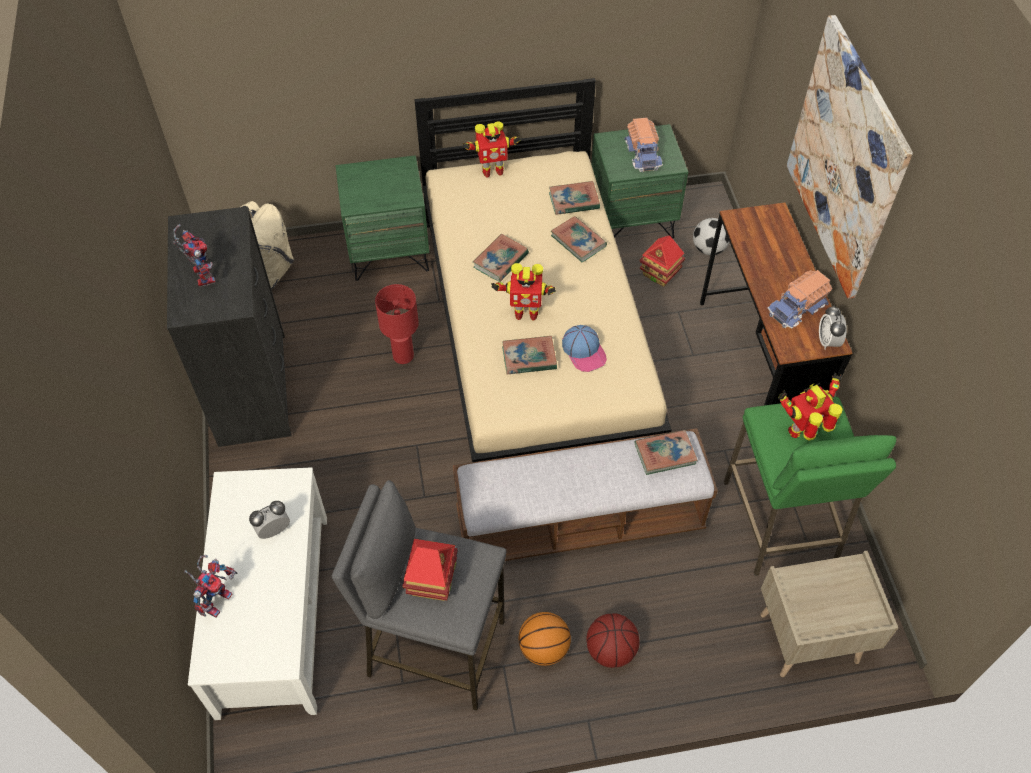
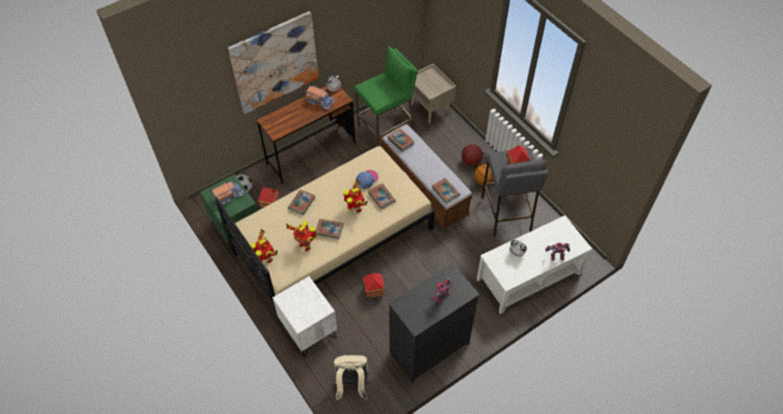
camera: 115 degrees left, 0 degrees up
green nightstand [336,155,429,281] -> white nightstand [272,276,337,357]
red table lamp [375,284,419,364] -> toy house [363,273,385,298]
book [549,181,600,215] -> book moved to [432,178,460,203]
toy robot [778,373,843,440] -> toy robot moved to [286,221,317,251]

